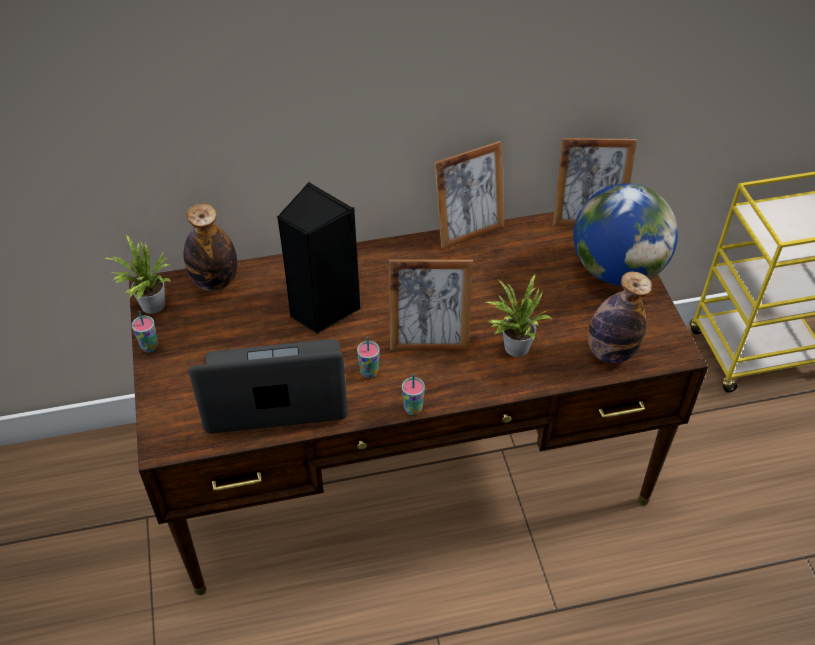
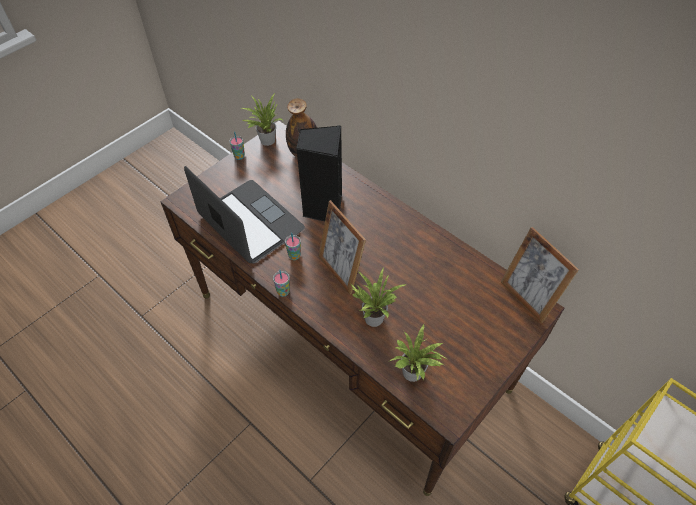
camera: 55 degrees right, 5 degrees up
picture frame [434,141,504,249] -> none
globe [573,183,678,286] -> none
bottle [588,272,652,364] -> potted plant [388,324,449,382]

